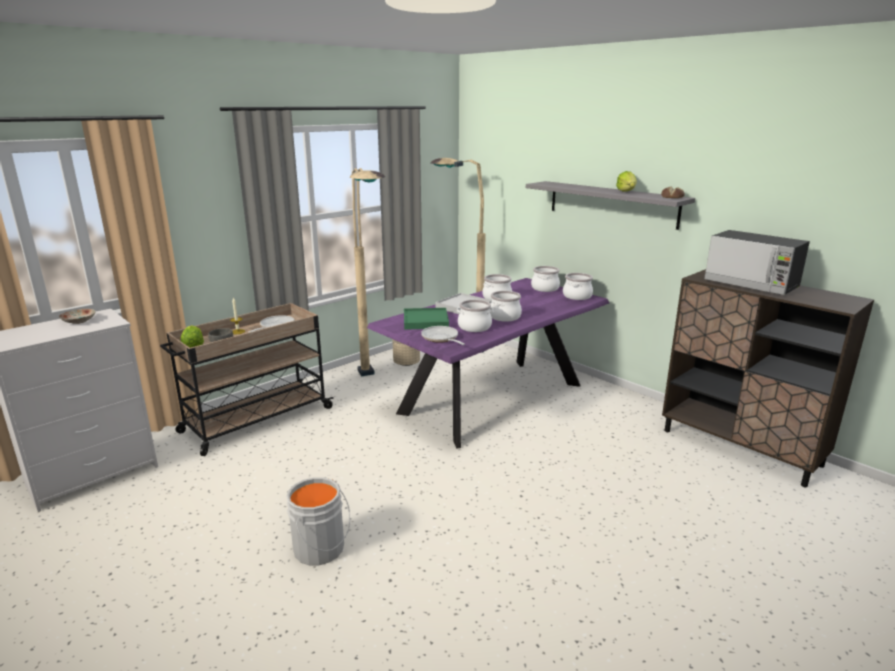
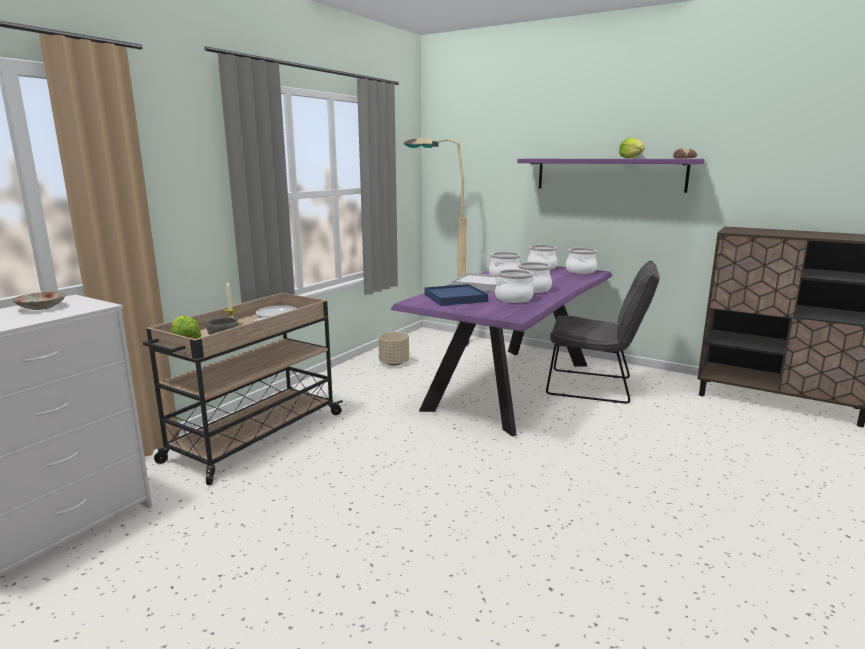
camera: 15 degrees left, 5 degrees down
grey bucket [286,477,350,565] -> none
beige floor lamp [350,168,385,376] -> none
green tray [404,308,449,330] -> blue tray [424,284,488,306]
frying pan [421,326,465,345] -> none
grey shelf [526,181,695,230] -> purple shelf [517,159,705,193]
microwave [704,230,810,295] -> none
none -> grey chair [546,261,660,403]

